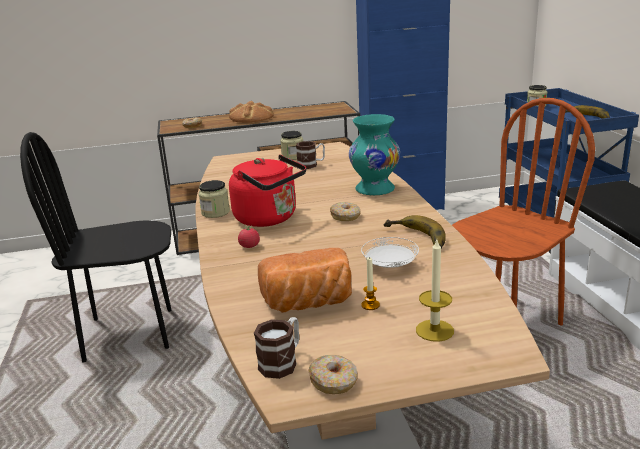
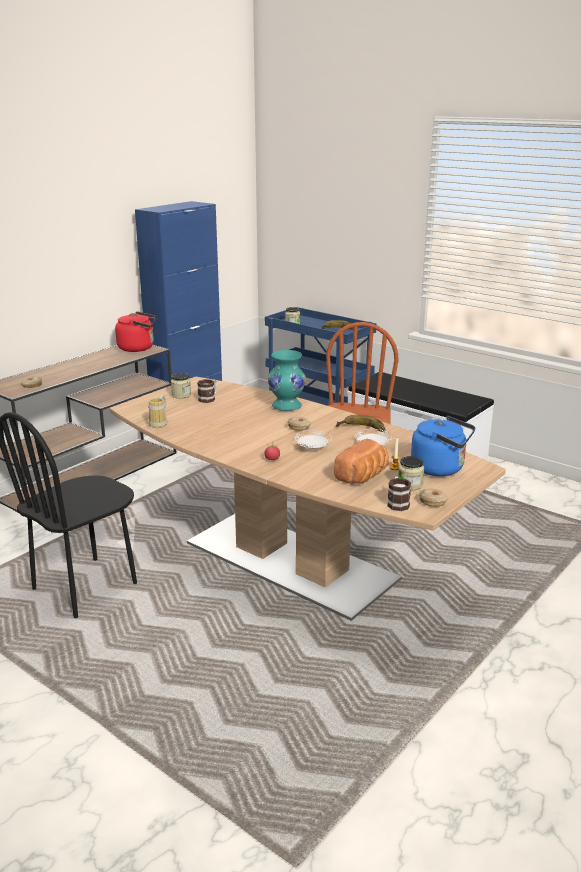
camera: 40 degrees left, 0 degrees up
jar [198,180,230,218] -> jar moved to [398,456,424,490]
bread [229,101,274,123] -> none
red kettle [229,155,306,227] -> red kettle moved to [115,311,157,352]
candle [416,240,454,342] -> blue kettle [411,416,475,476]
none -> mug [148,395,167,428]
none -> white plate [295,430,332,449]

